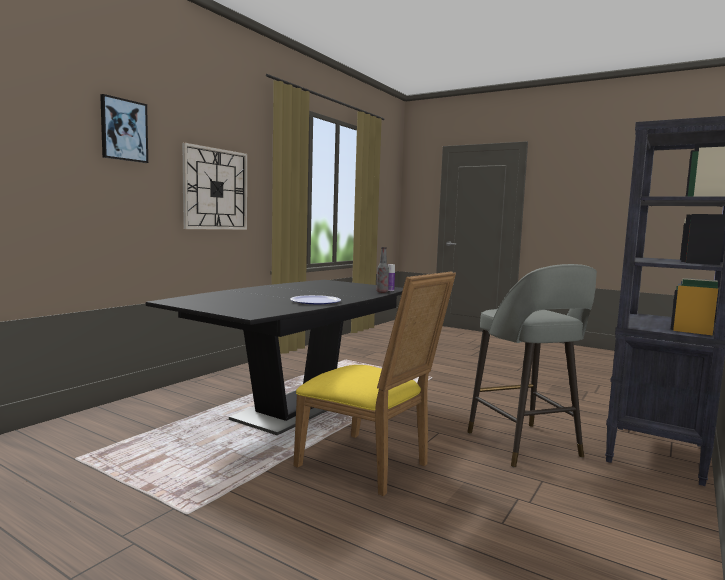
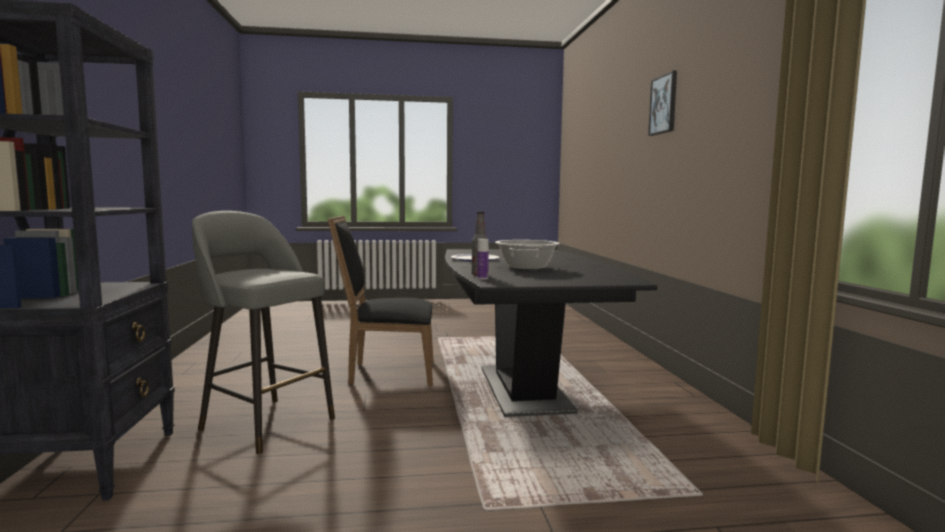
camera: 140 degrees right, 0 degrees up
wall clock [182,143,247,230] -> none
yellow chair [294,271,456,496] -> black chair [328,216,434,386]
none -> cooking pot [495,240,560,270]

